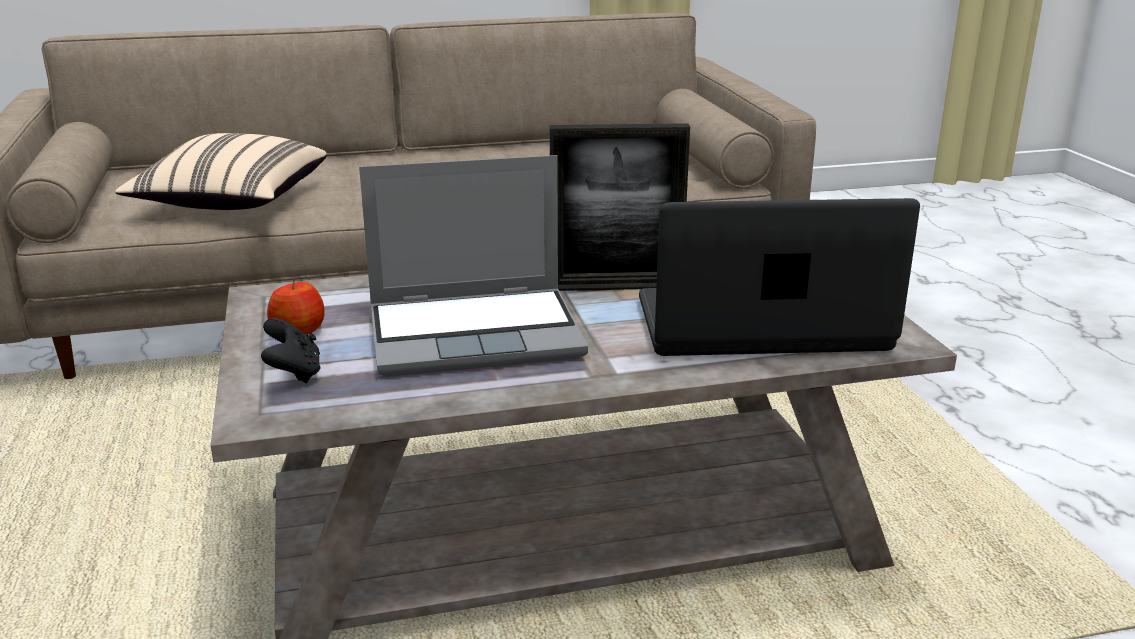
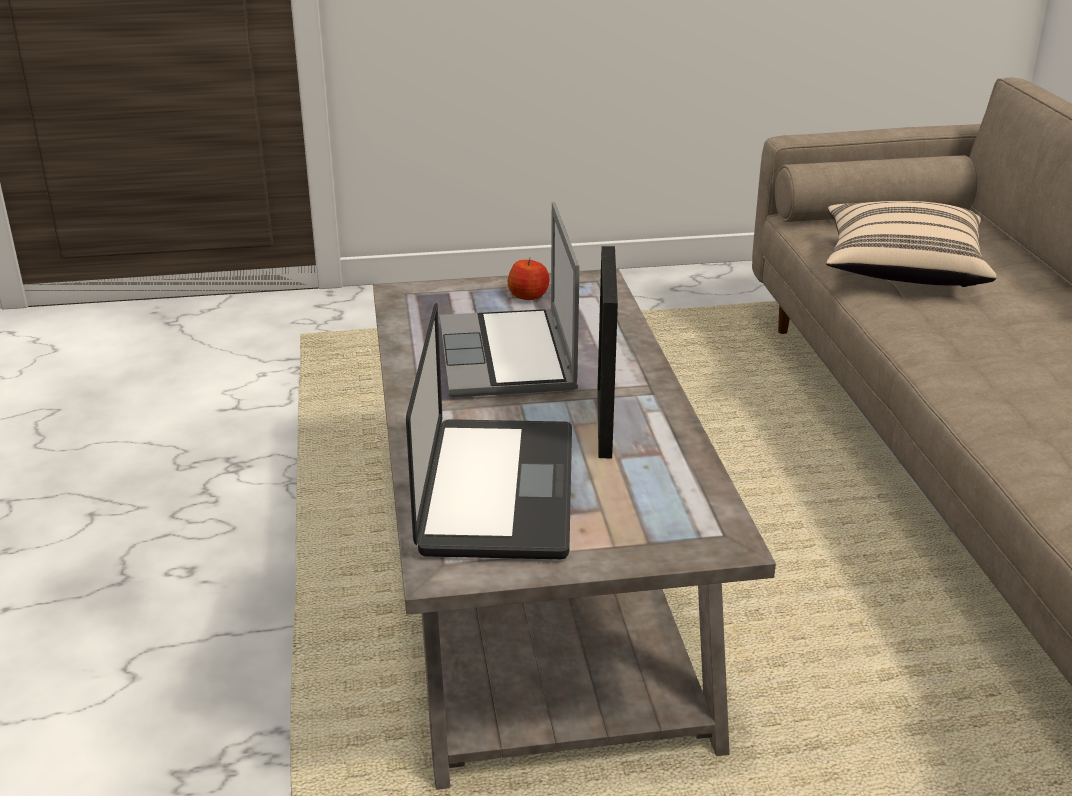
camera: 95 degrees right, 5 degrees up
black game controller [261,318,321,383] -> none

